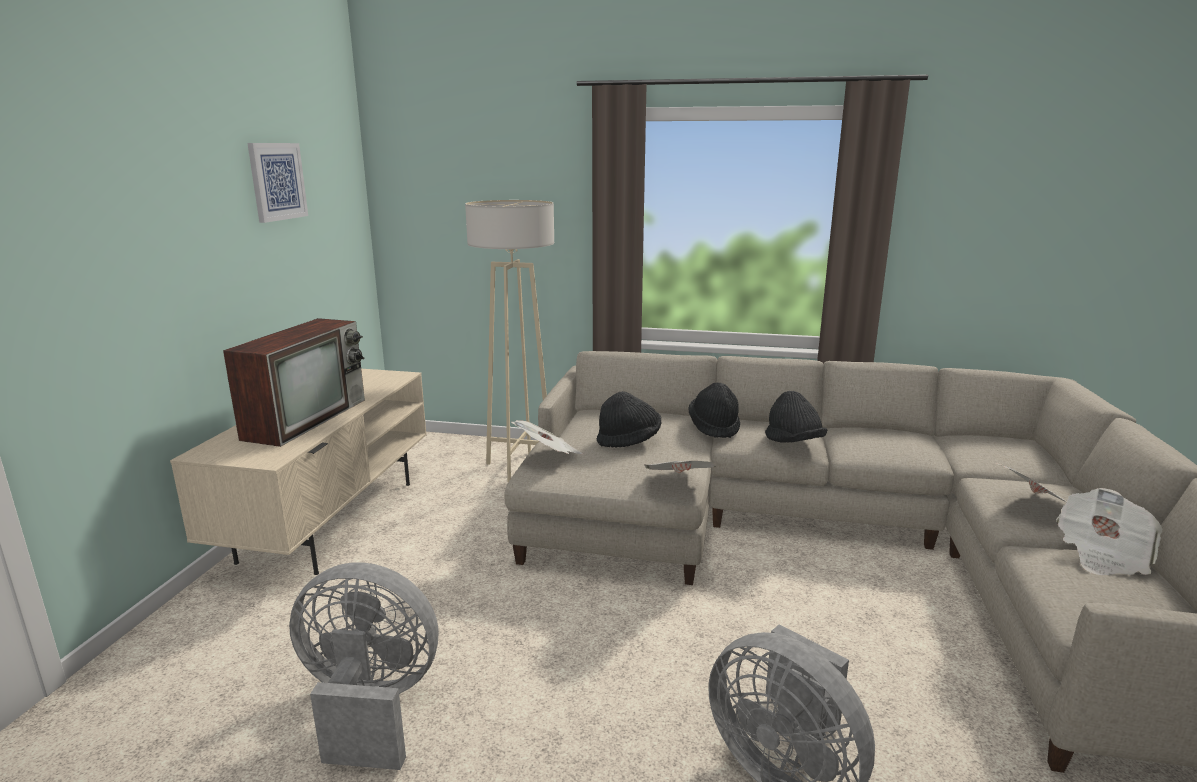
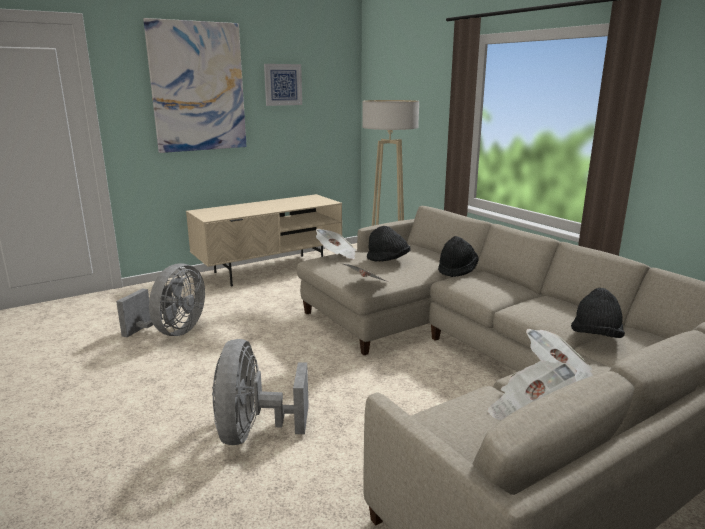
camera: 45 degrees right, 0 degrees up
television [223,318,365,447] -> none
grey fan [289,562,438,770] -> grey fan turned 60 degrees clockwise [116,263,205,337]
black hat [765,391,827,443] -> black hat moved to [571,288,625,338]
none -> picture [143,18,247,153]

